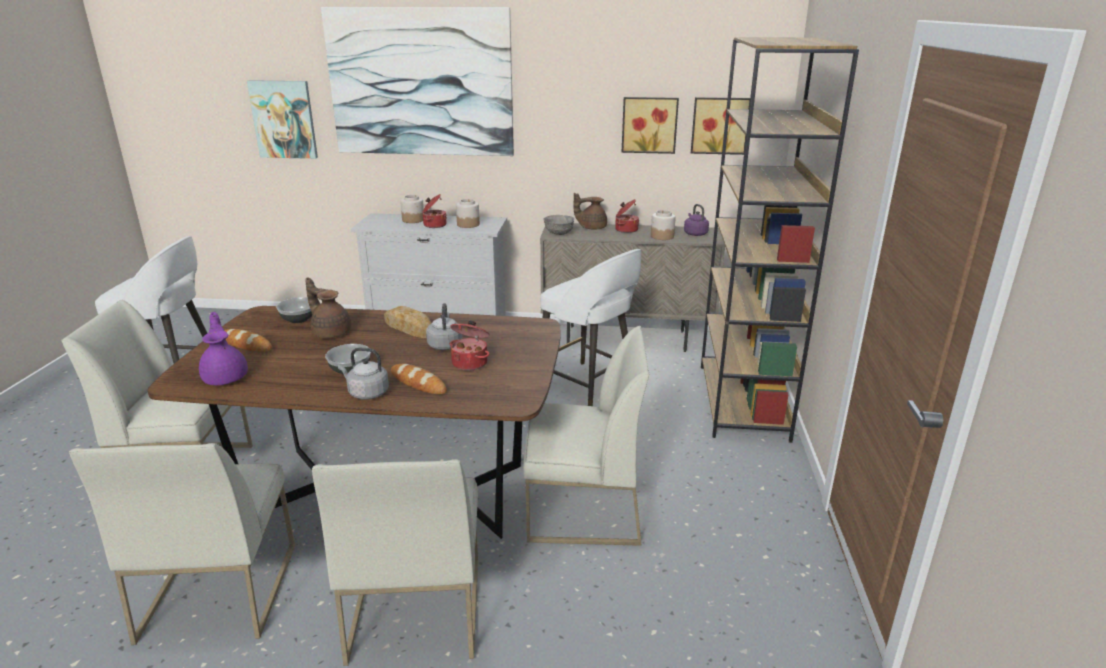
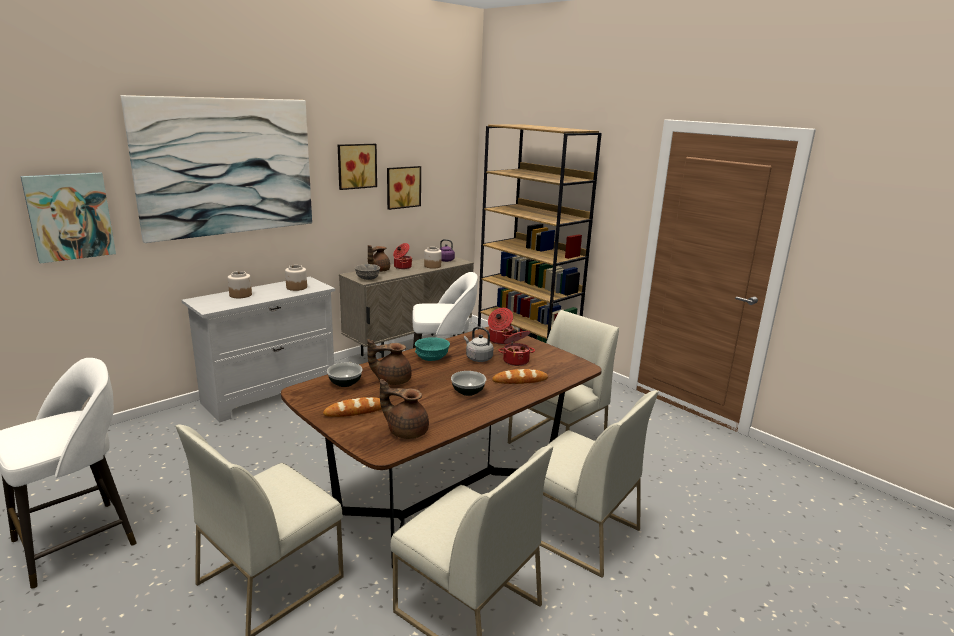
camera: 50 degrees left, 5 degrees down
purple teapot [199,312,248,385] -> brown teapot [380,379,429,439]
grey kettle [338,348,389,400] -> none
bread [384,306,431,338] -> turquoise bowl [415,337,450,361]
cooking pot [423,194,447,228] -> cooking pot moved to [488,308,514,344]
picture [691,97,750,155] -> picture moved to [338,144,377,190]

